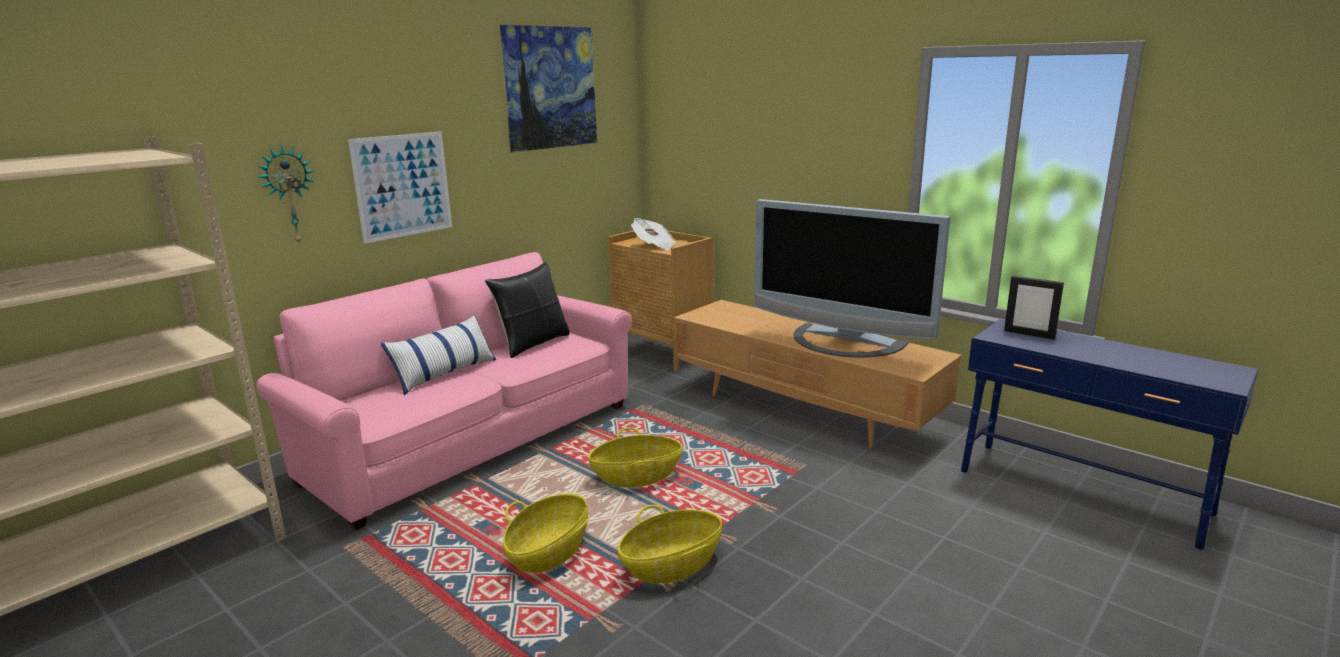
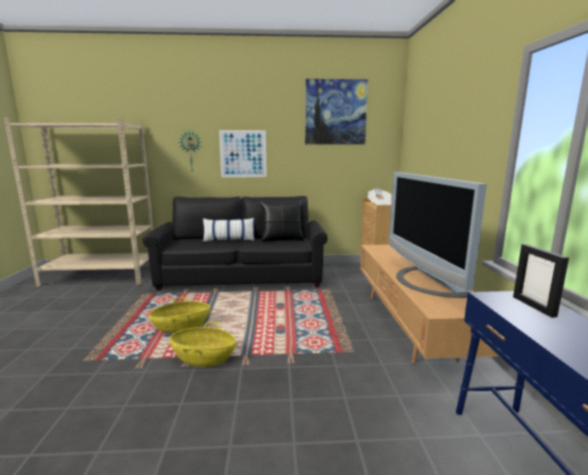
camera: 45 degrees right, 5 degrees down
pink sofa [257,252,632,530] -> black sofa [143,196,328,291]
basket [588,428,683,488] -> none

